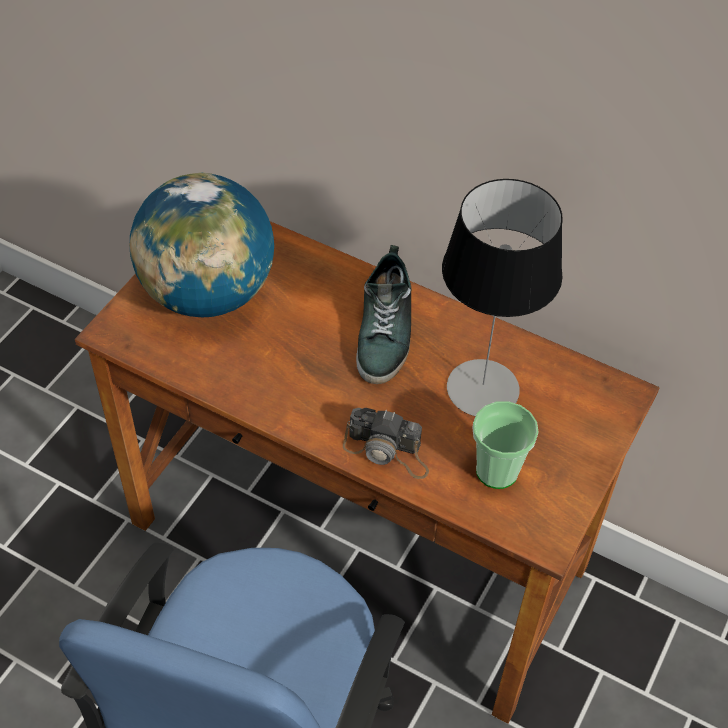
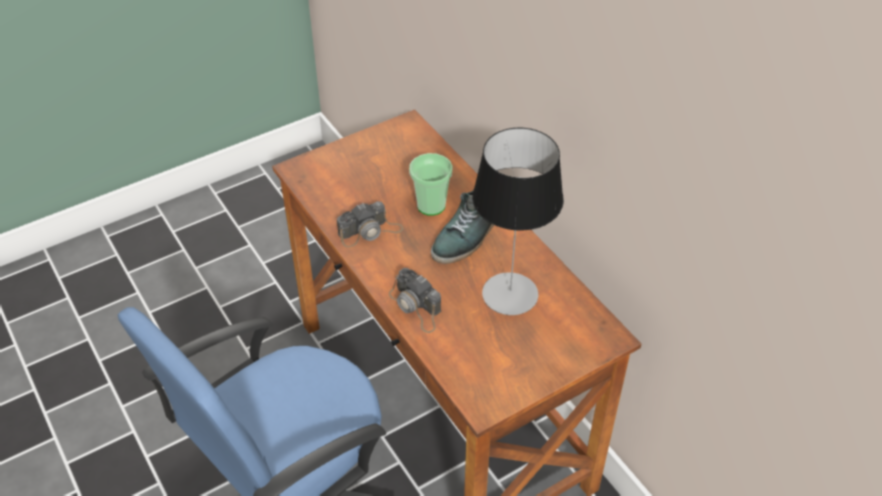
camera: 30 degrees right, 5 degrees down
globe [129,172,274,317] -> none
cup [473,401,539,489] -> cup moved to [409,153,453,216]
none -> camera [337,201,404,247]

